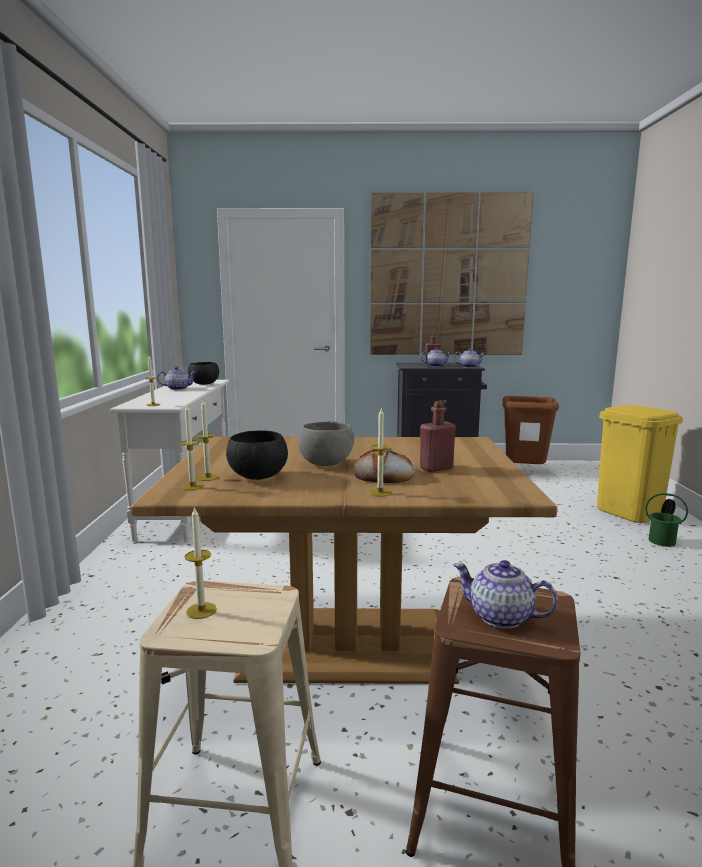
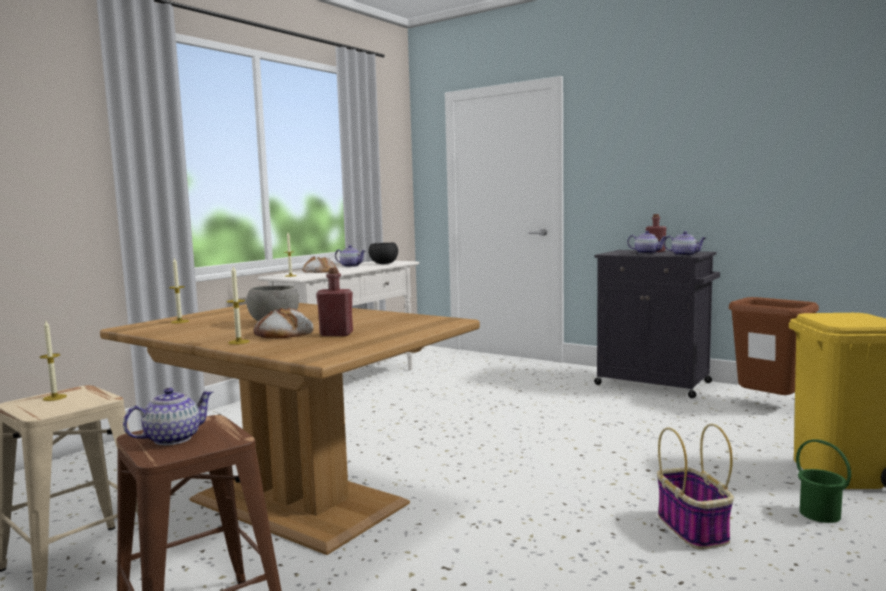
camera: 35 degrees right, 5 degrees down
candle [180,405,204,490] -> none
black bowl [226,431,288,480] -> none
picture [370,192,533,355] -> none
teapot [453,560,558,629] -> teapot turned 75 degrees clockwise [123,388,213,445]
none -> bread [303,256,336,273]
none -> basket [657,424,734,550]

